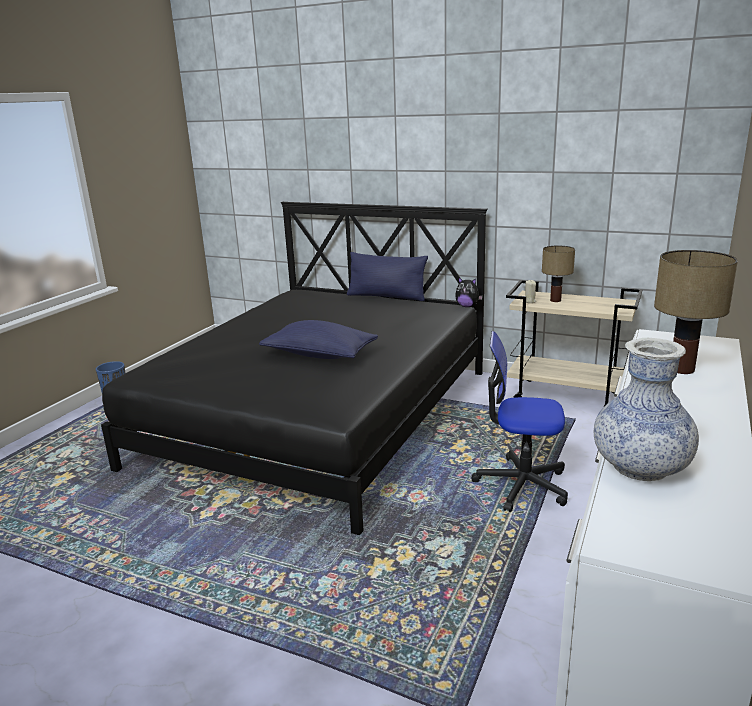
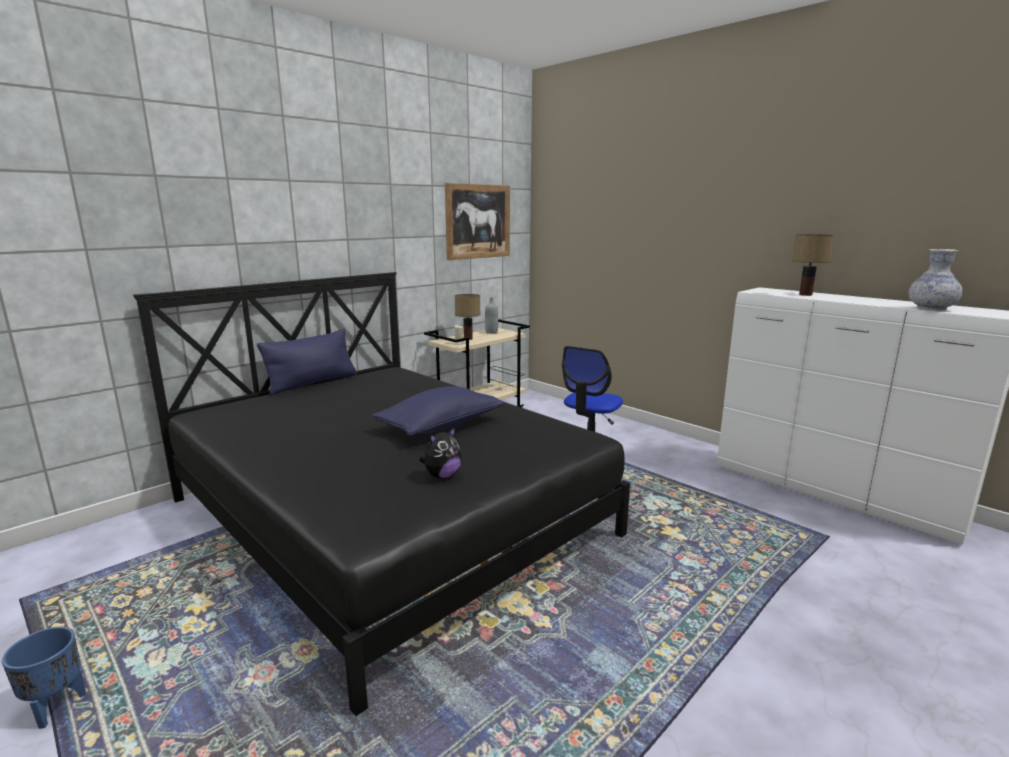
camera: 70 degrees left, 5 degrees down
plush toy [455,278,483,307] -> plush toy moved to [419,427,462,479]
none -> picture [445,183,510,260]
none -> grey bottle [485,297,498,334]

